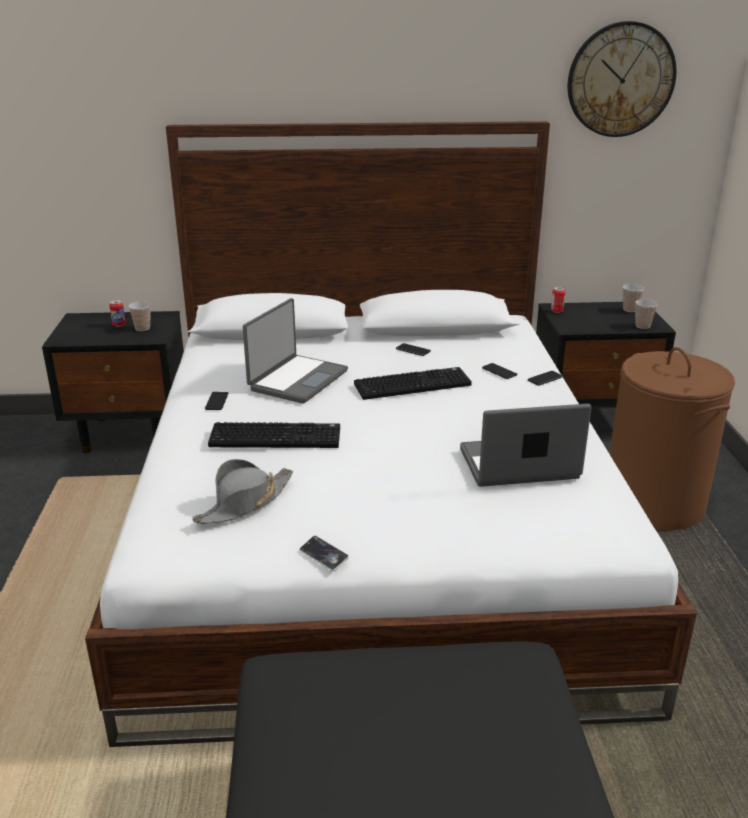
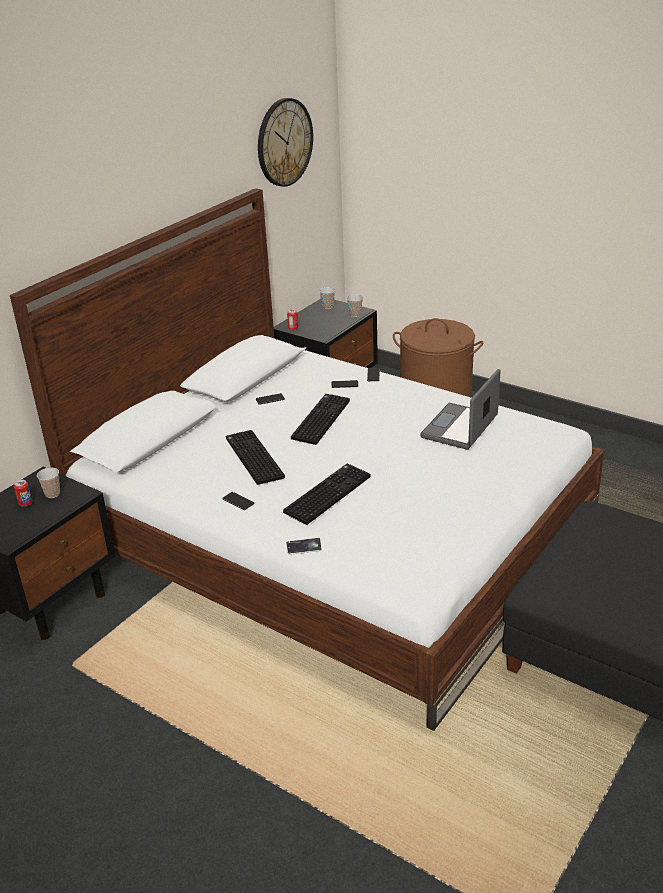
camera: 50 degrees left, 5 degrees up
grey hat [192,459,293,524] -> none
laptop [243,298,348,404] -> keyboard [226,430,285,485]
phone [299,536,349,571] -> phone moved to [286,538,322,555]

